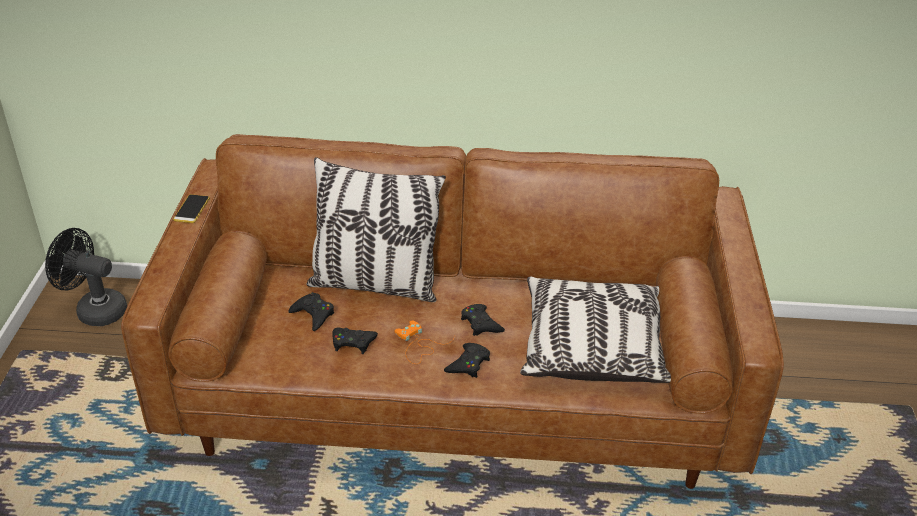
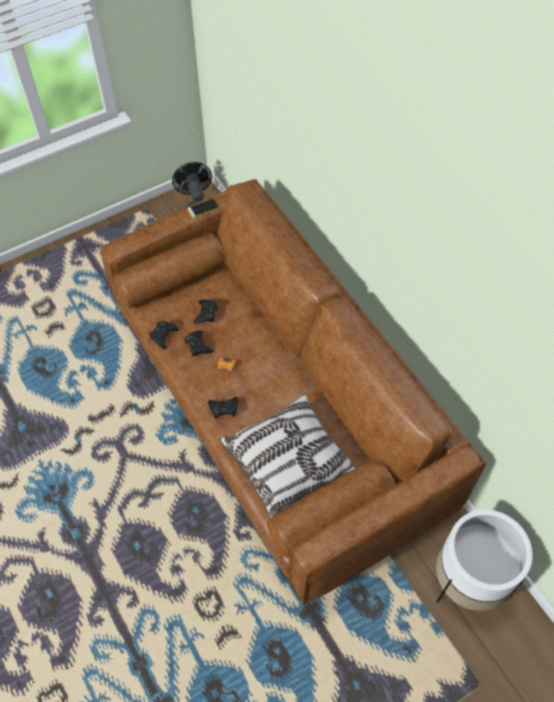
camera: 55 degrees right, 20 degrees up
pillow [306,157,446,302] -> none
black game controller [461,304,505,336] -> black game controller moved to [149,321,179,349]
none -> white planter [436,510,532,611]

